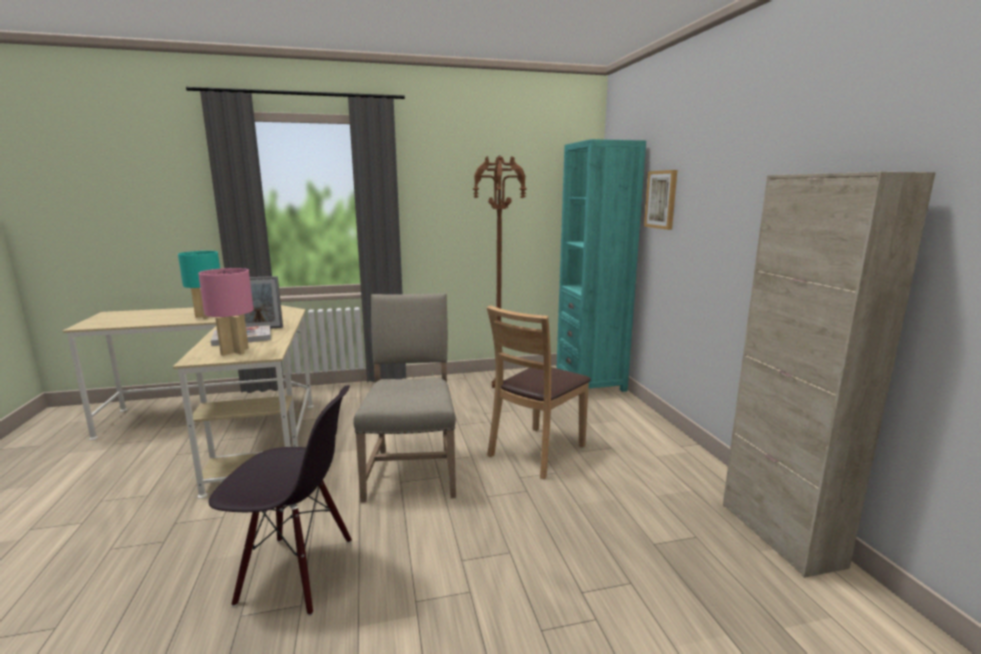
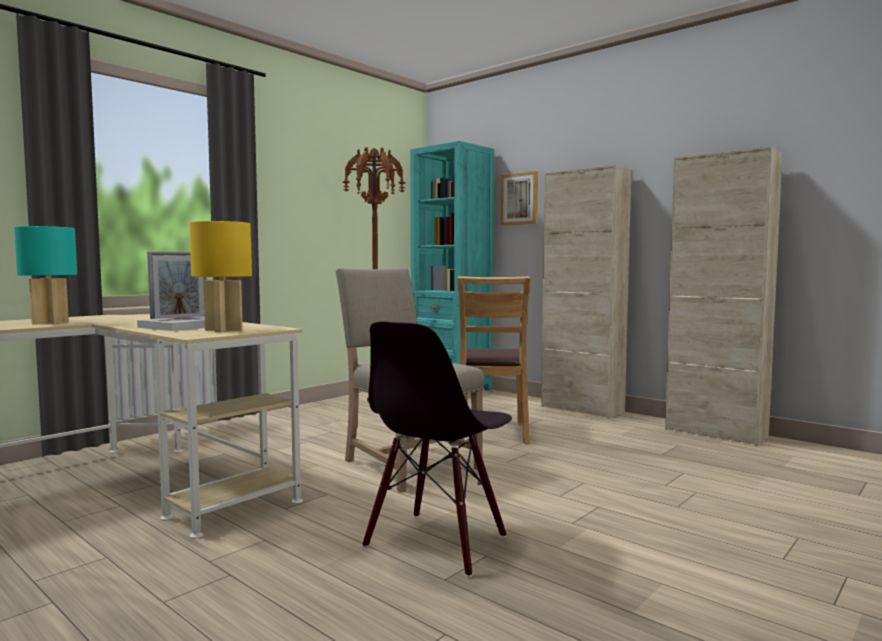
camera: 35 degrees left, 10 degrees down
pink table lamp [198,268,254,356] -> yellow table lamp [189,221,252,332]
black chair [209,385,352,616] -> black chair turned 150 degrees clockwise [362,322,512,577]
none -> beige cabinet [541,165,631,419]

